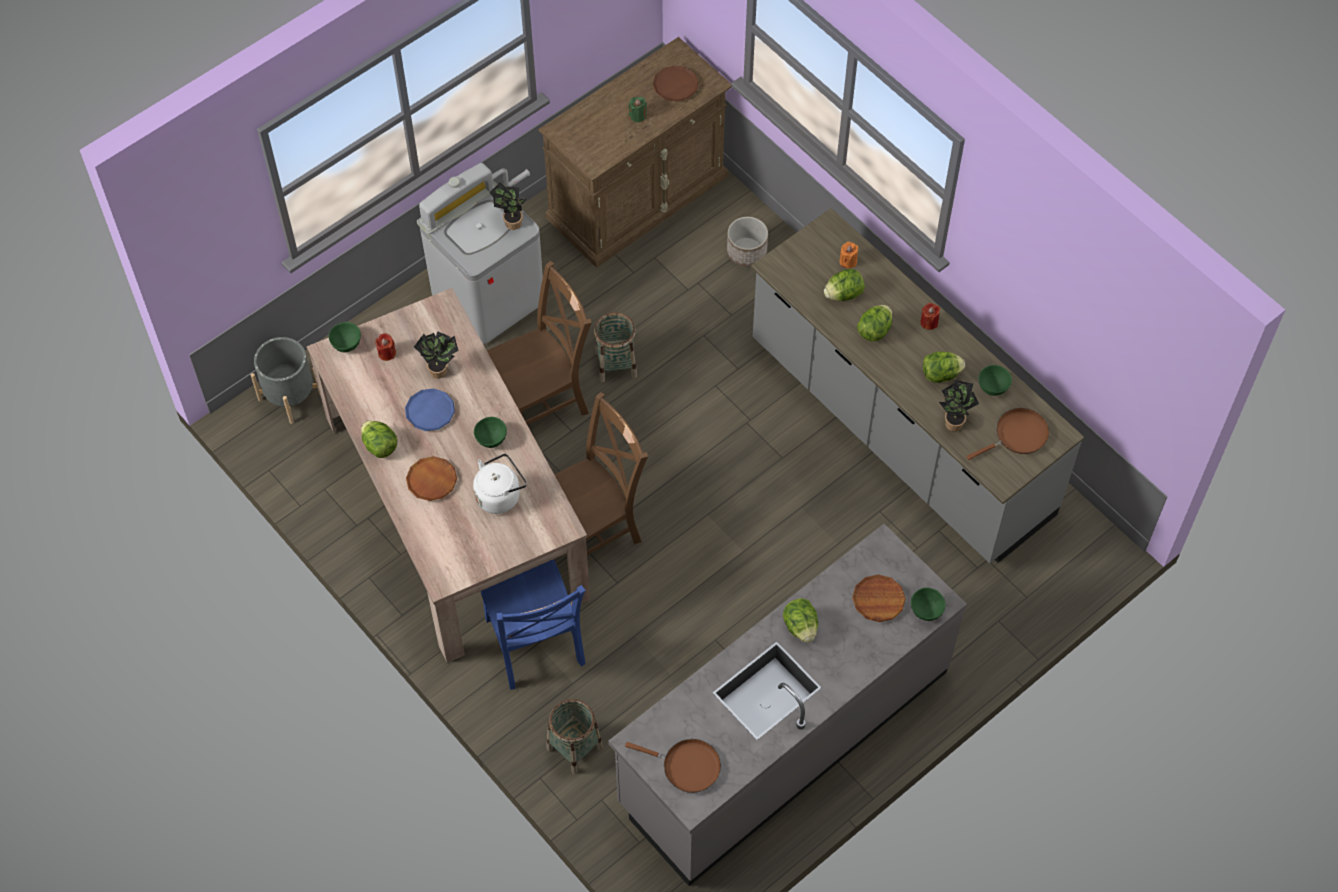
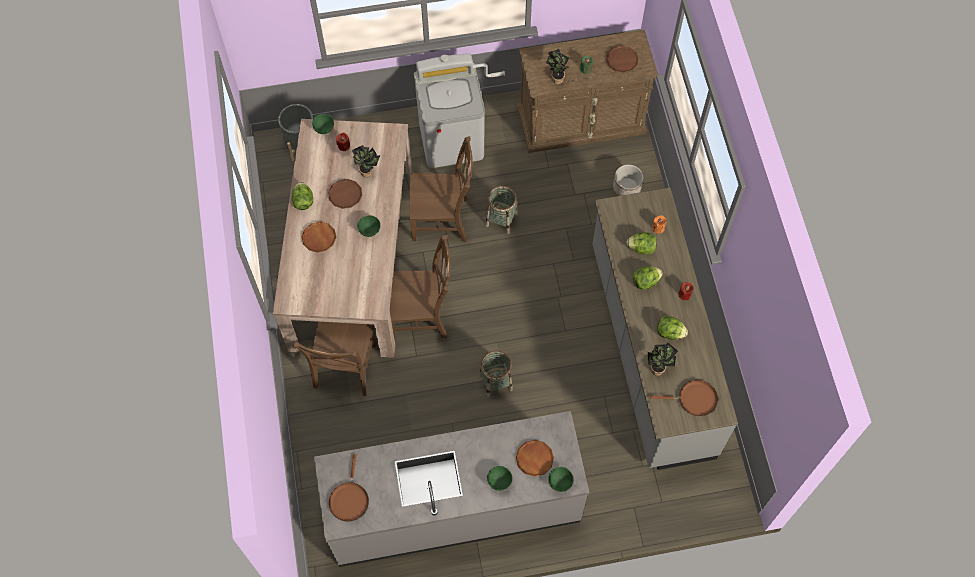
camera: 30 degrees right, 5 degrees up
blue plate [405,388,455,431] -> brown plate [328,179,362,209]
white kettle [473,453,527,514] -> none
blue chair [480,560,586,690] -> brown chair [293,322,377,396]
potted plant [489,182,526,230] -> potted plant moved to [546,49,569,84]
basket [546,699,603,774] -> basket moved to [479,351,513,398]
brown frying pan [625,739,721,793] -> brown frying pan turned 45 degrees clockwise [329,454,369,522]
lettuce [783,598,818,643] -> none
green bowl [978,365,1012,396] -> green bowl moved to [487,466,512,491]

